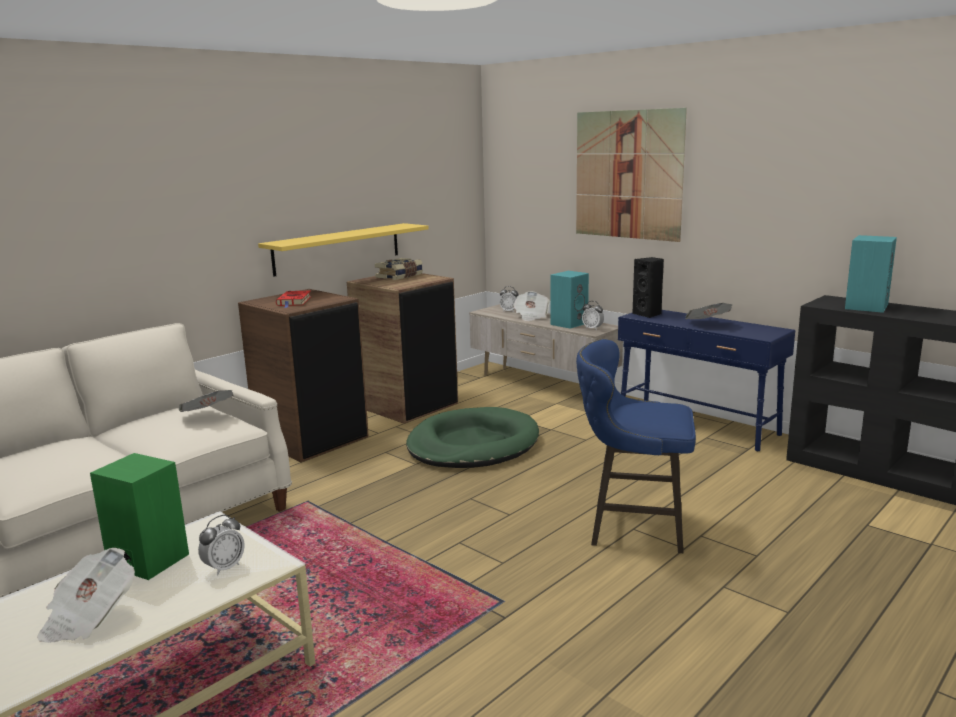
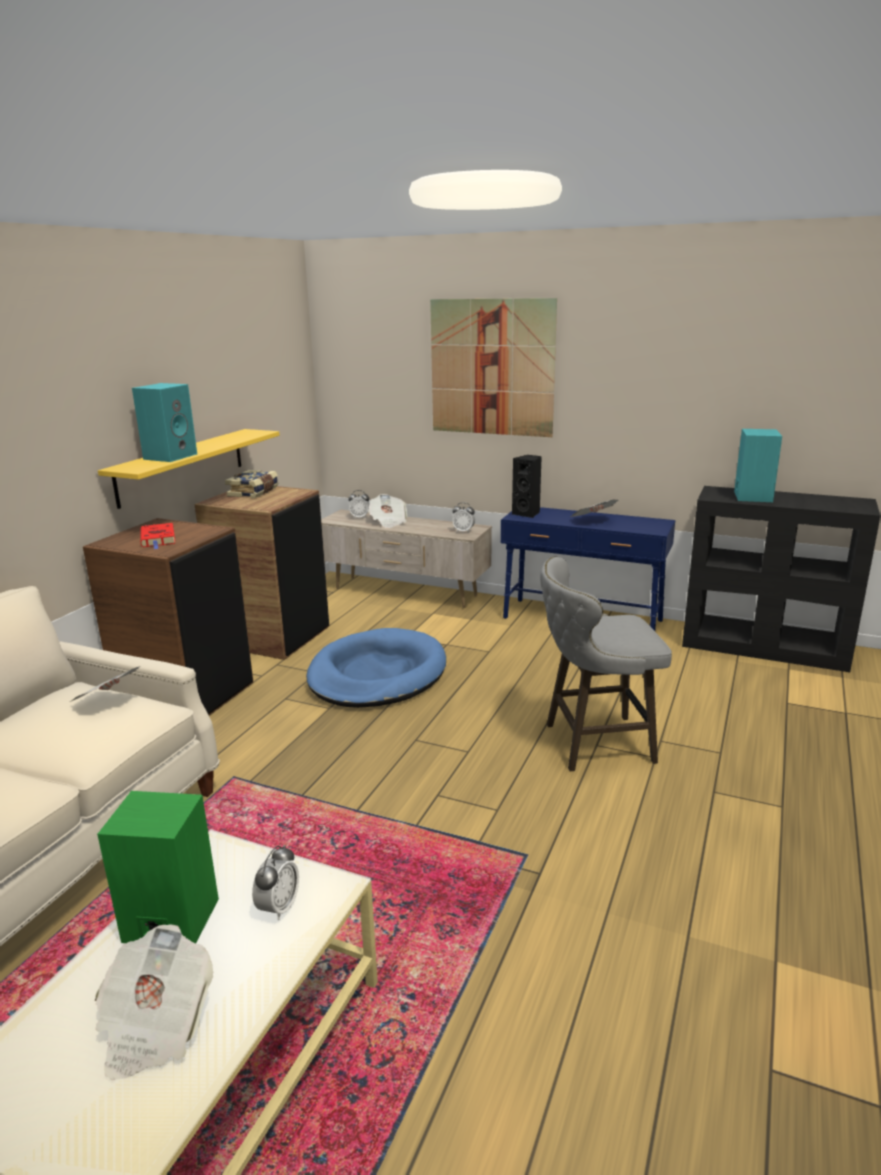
camera: 20 degrees left, 5 degrees up
green dog bed [406,407,539,468] -> blue dog bed [306,628,446,708]
turquoise speaker [550,271,589,329] -> turquoise speaker moved to [132,383,197,462]
blue stool [576,339,696,553] -> grey stool [540,556,672,771]

